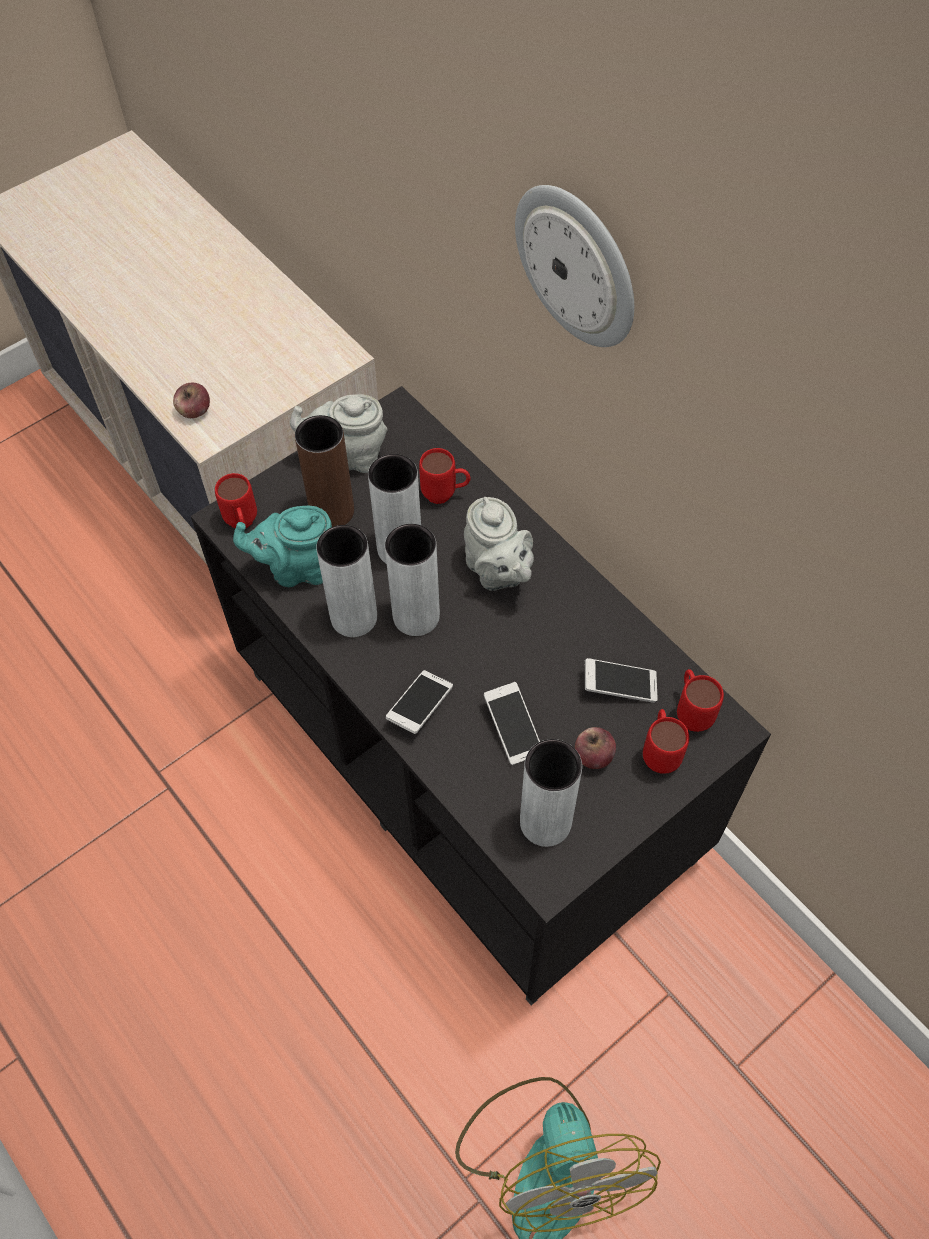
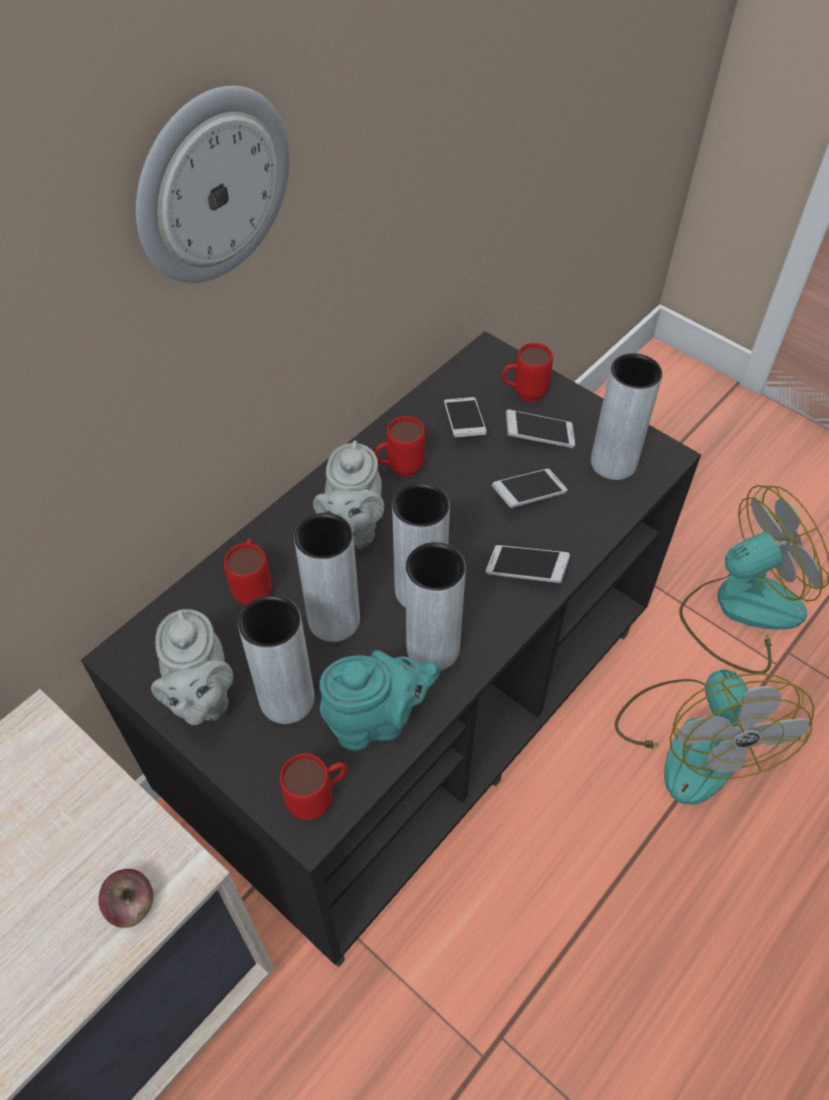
camera: 100 degrees left, 5 degrees down
turquoise teapot [233,506,332,587] -> turquoise teapot turned 90 degrees counterclockwise [319,650,441,751]
brown vase [295,415,354,527] -> grey vase [238,595,315,724]
grey teapot [464,497,534,591] -> grey teapot turned 135 degrees clockwise [313,441,384,549]
apple [575,727,616,769] -> phone [506,409,575,448]
red mug [677,669,724,732] -> red mug moved to [374,416,425,477]
none -> fan [614,669,814,804]

